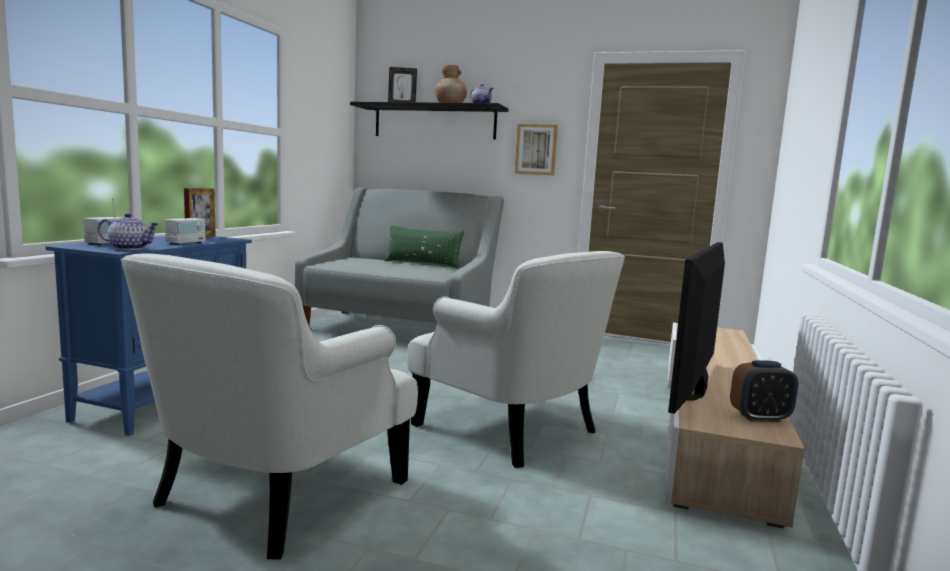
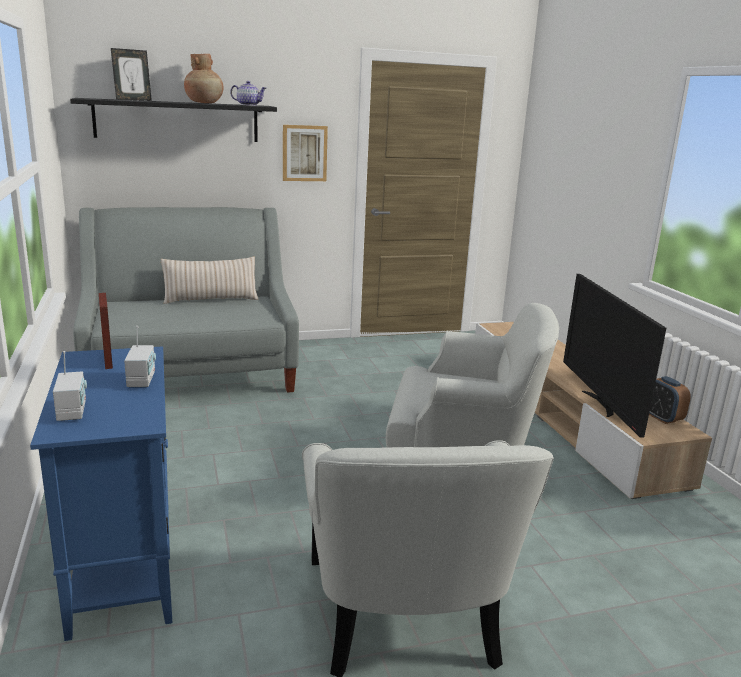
camera: 35 degrees left, 10 degrees up
teapot [98,213,160,250] -> none
green pillow [384,225,464,268] -> beige pillow [161,257,258,304]
alarm clock [730,360,798,422] -> alarm clock turned 105 degrees clockwise [649,376,691,424]

